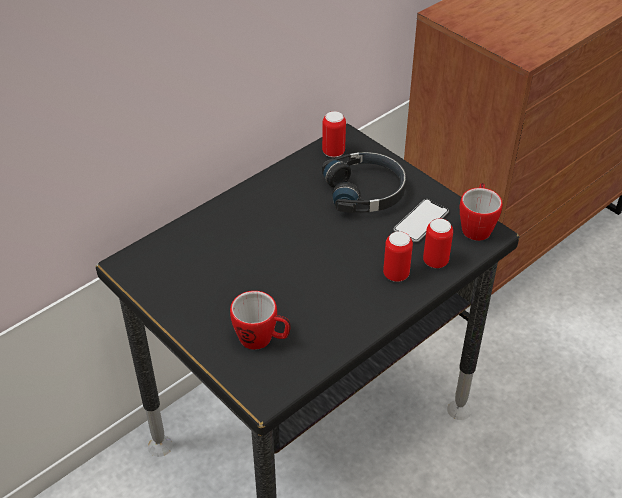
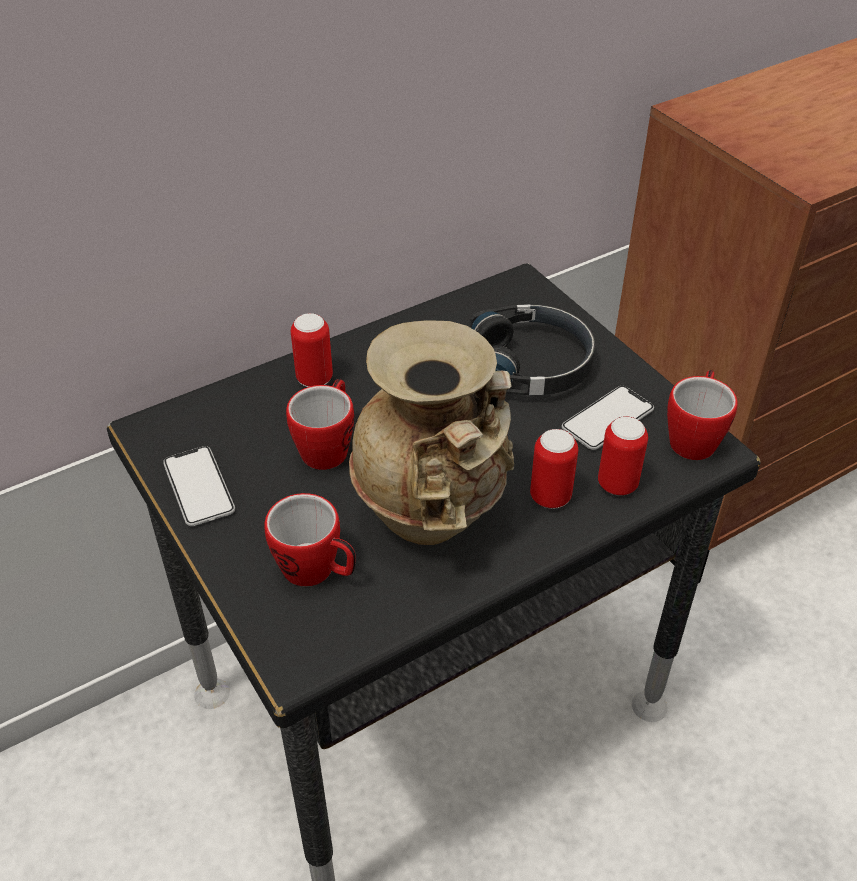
camera: 10 degrees right, 0 degrees up
can [322,111,346,157] -> can moved to [291,313,333,387]
none -> phone [163,446,235,526]
none -> mug [286,379,354,470]
none -> beige vase [349,320,514,545]

